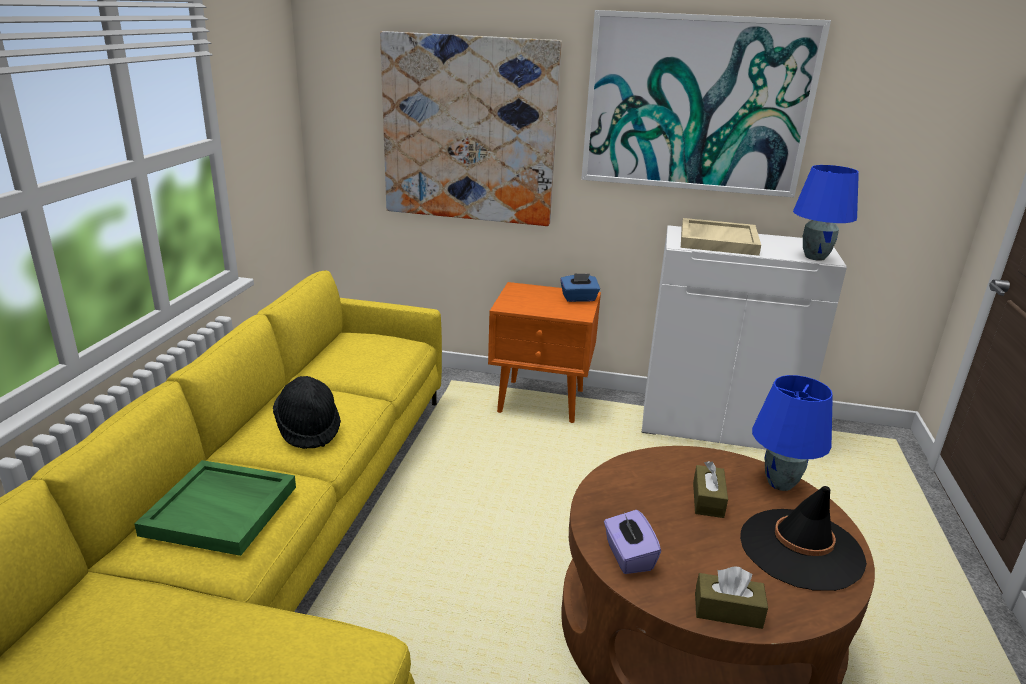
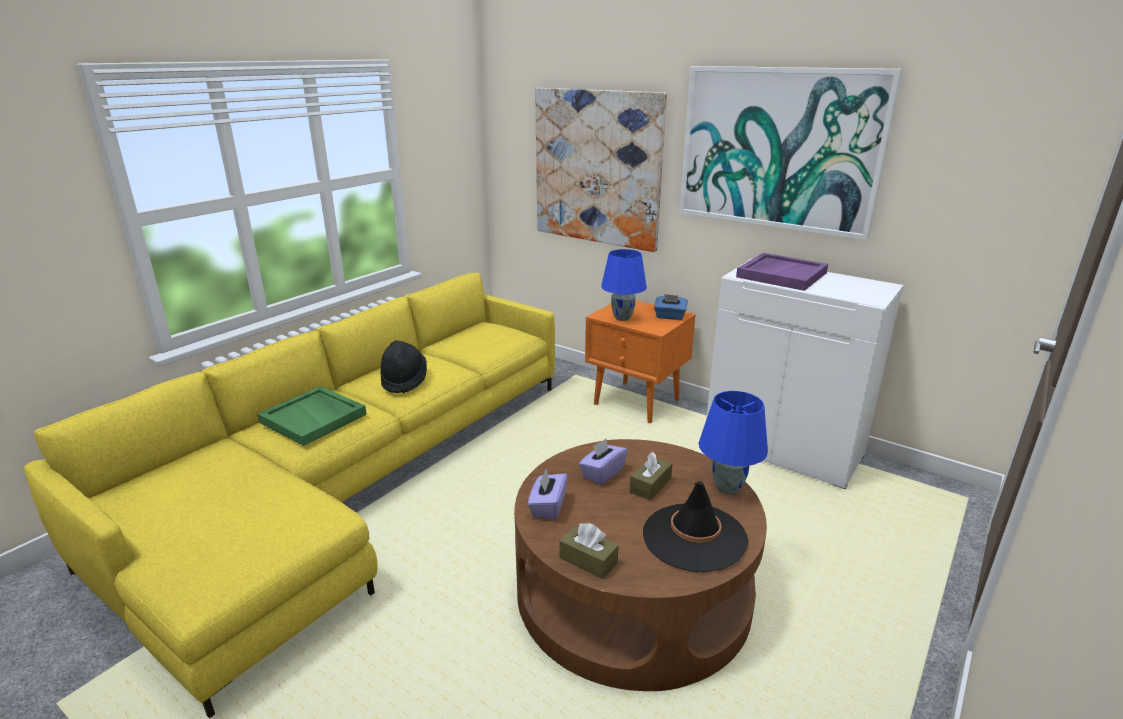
camera: 25 degrees right, 0 degrees up
beige tray [681,218,761,256] -> purple tray [736,253,828,291]
blue table lamp [793,165,859,261] -> blue table lamp moved to [601,249,647,321]
none -> purple tissue box [579,439,627,485]

